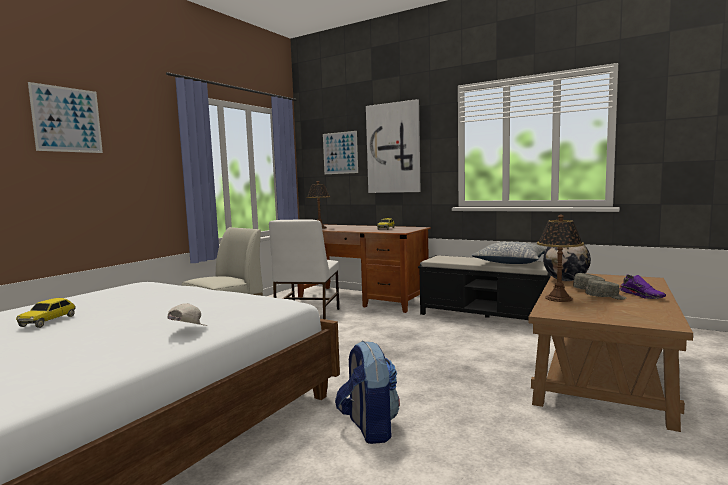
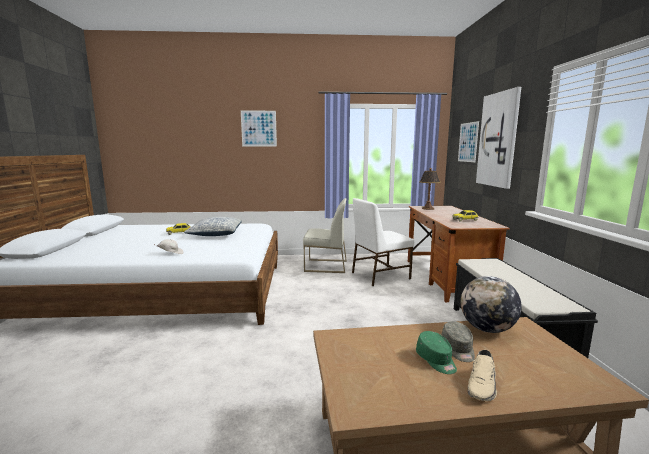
camera: 55 degrees right, 5 degrees up
backpack [335,341,400,444] -> none
pillow [472,242,546,264] -> pillow moved to [184,217,242,236]
table lamp [537,215,584,302] -> none
grey cap [585,279,626,300] -> green cap [416,331,457,374]
purple shoe [619,275,666,299] -> beige shoe [468,350,497,401]

